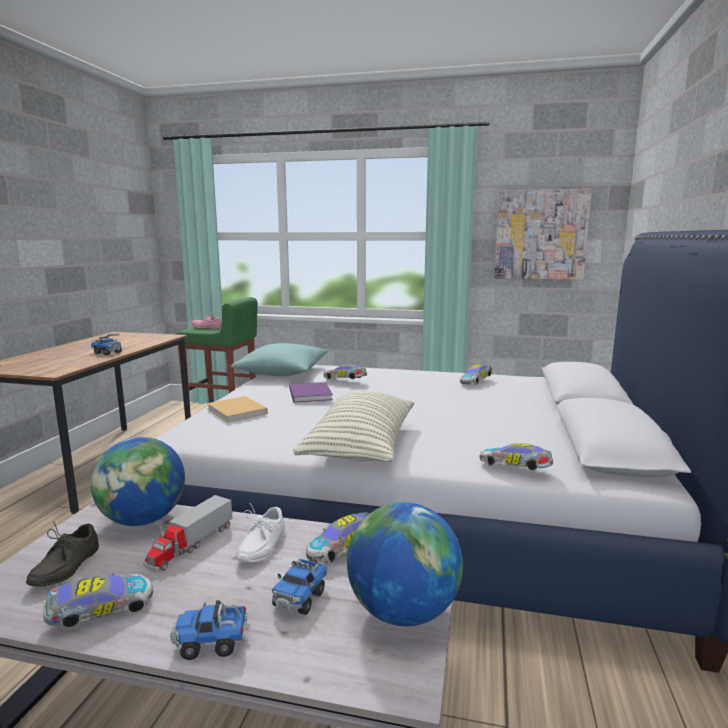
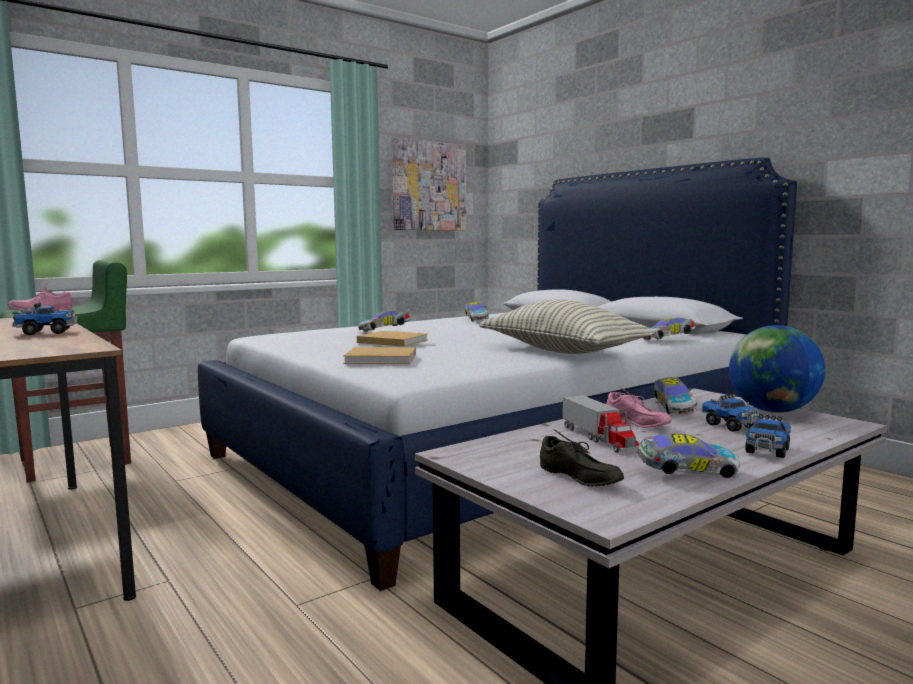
camera: 50 degrees left, 5 degrees down
toy car [43,572,153,627] -> toy car turned 75 degrees clockwise [637,434,740,478]
globe [91,437,185,526] -> none
turquoise pillow [231,343,328,376] -> none
white shoe [236,503,285,563] -> pink shoe [606,385,672,428]
purple book [290,382,333,403] -> beige book [357,331,428,347]

